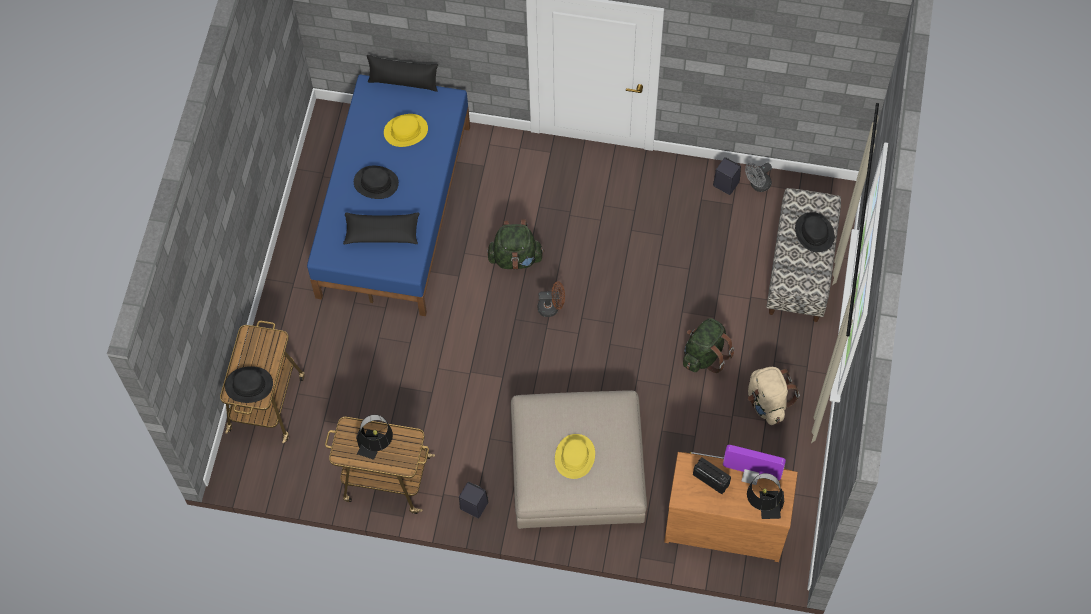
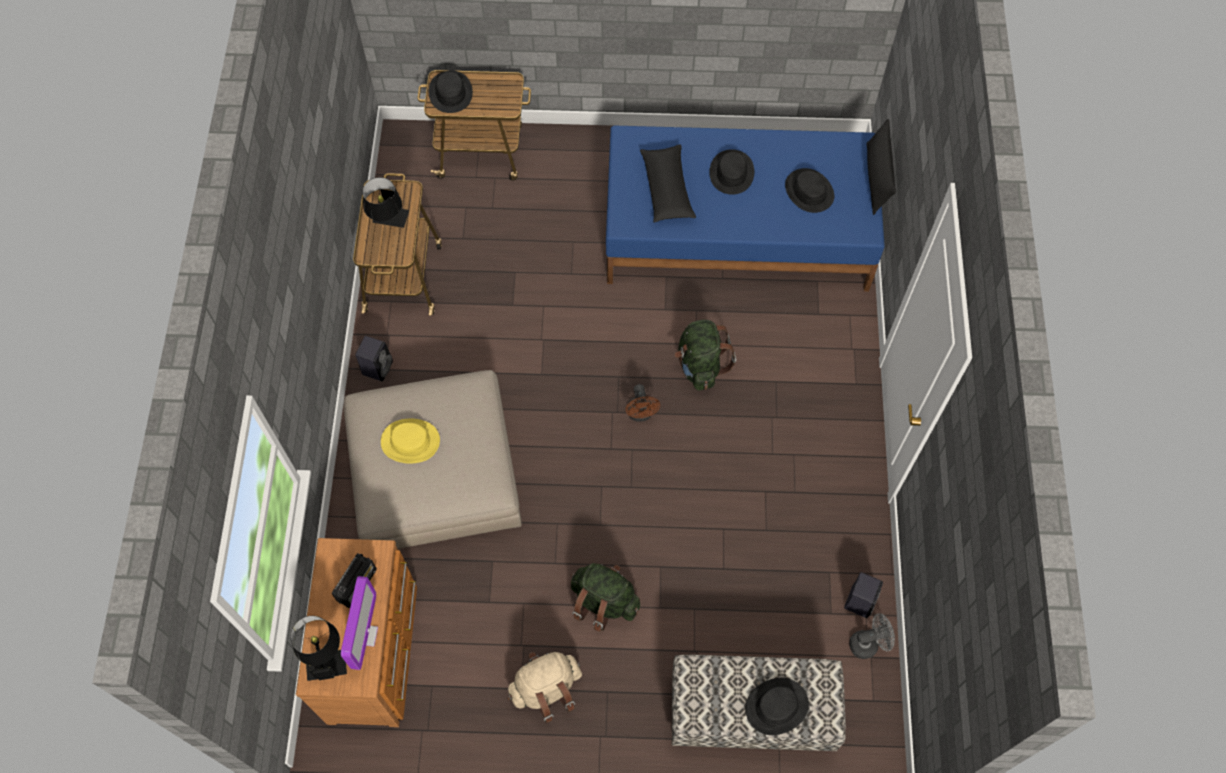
camera: 80 degrees right, 0 degrees up
yellow hat [384,114,428,147] -> black hat [785,168,834,213]
grey fan [745,162,772,192] -> grey fan turned 120 degrees clockwise [849,613,895,659]

